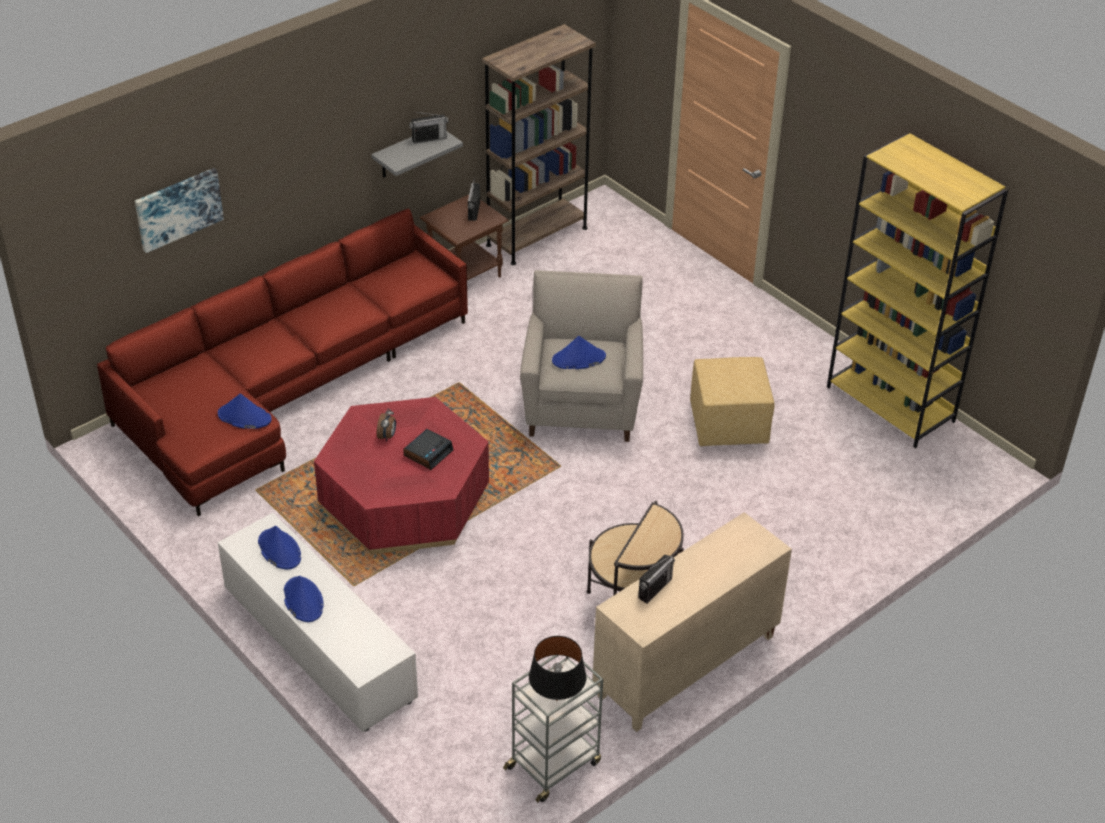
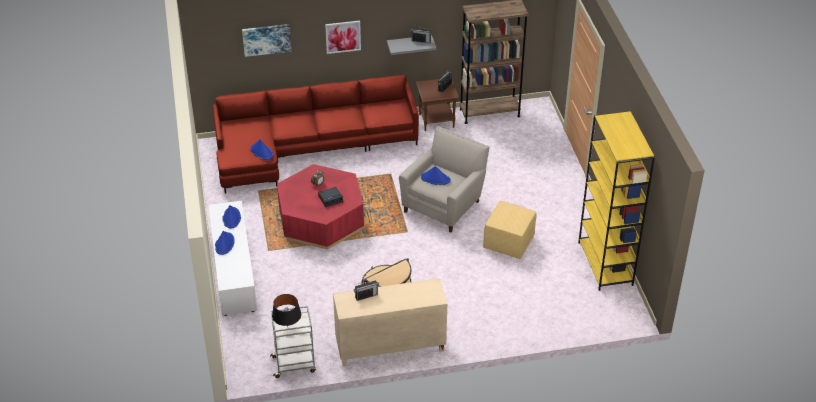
camera: 30 degrees right, 0 degrees up
none -> picture [325,21,361,54]

